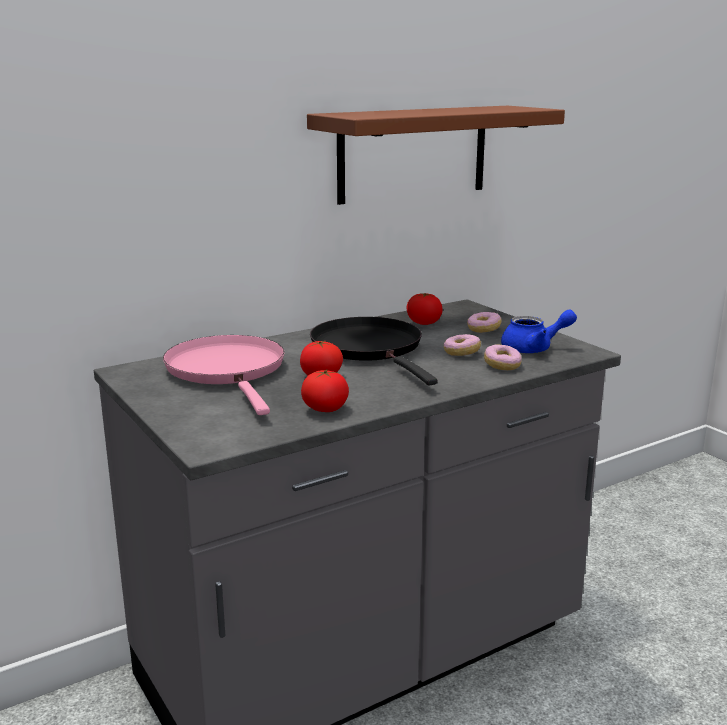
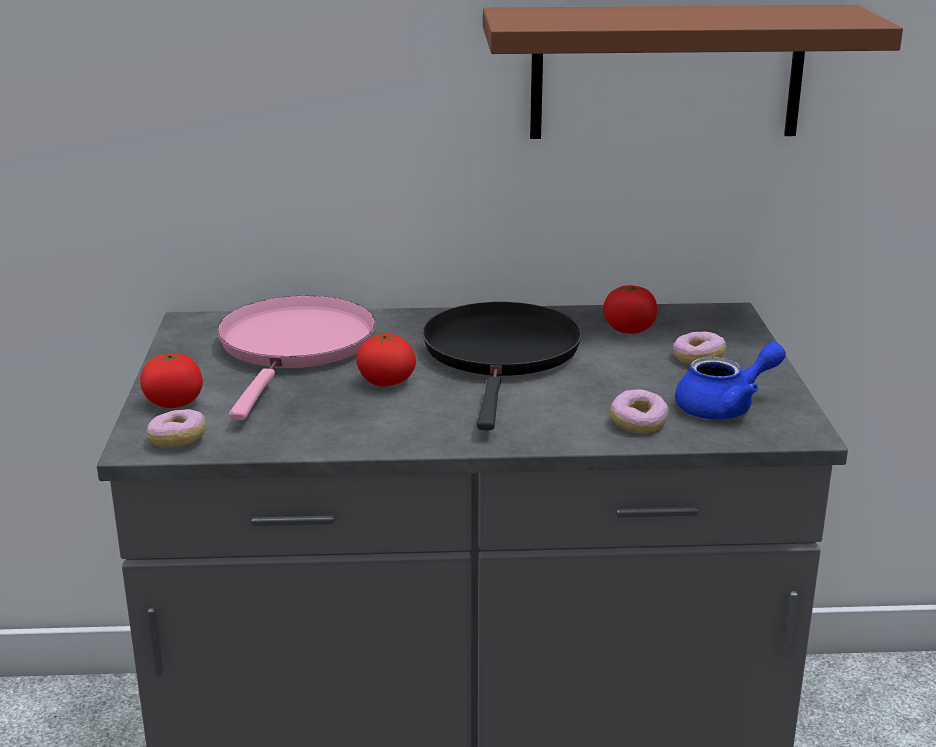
camera: 30 degrees right, 5 degrees up
tomato [301,370,349,412] -> tomato moved to [140,353,203,408]
donut [444,334,481,356] -> donut moved to [146,409,206,447]
blue teapot [501,309,577,353] -> blue teapot turned 45 degrees counterclockwise [675,342,786,420]

